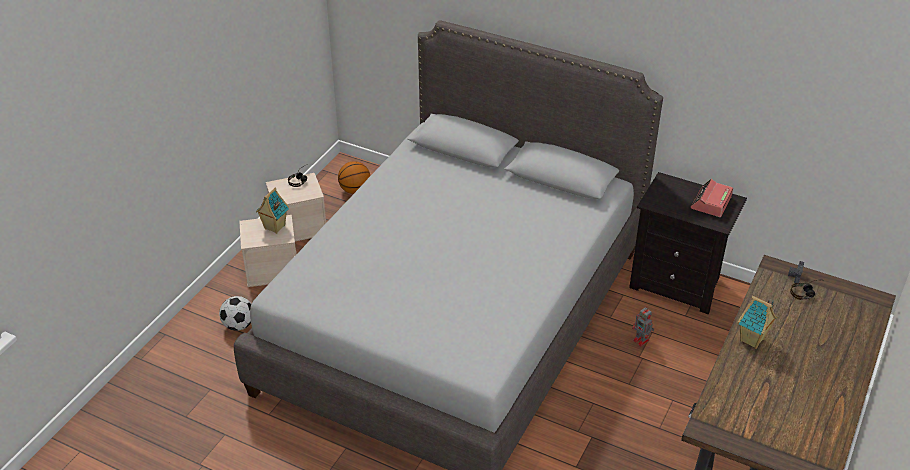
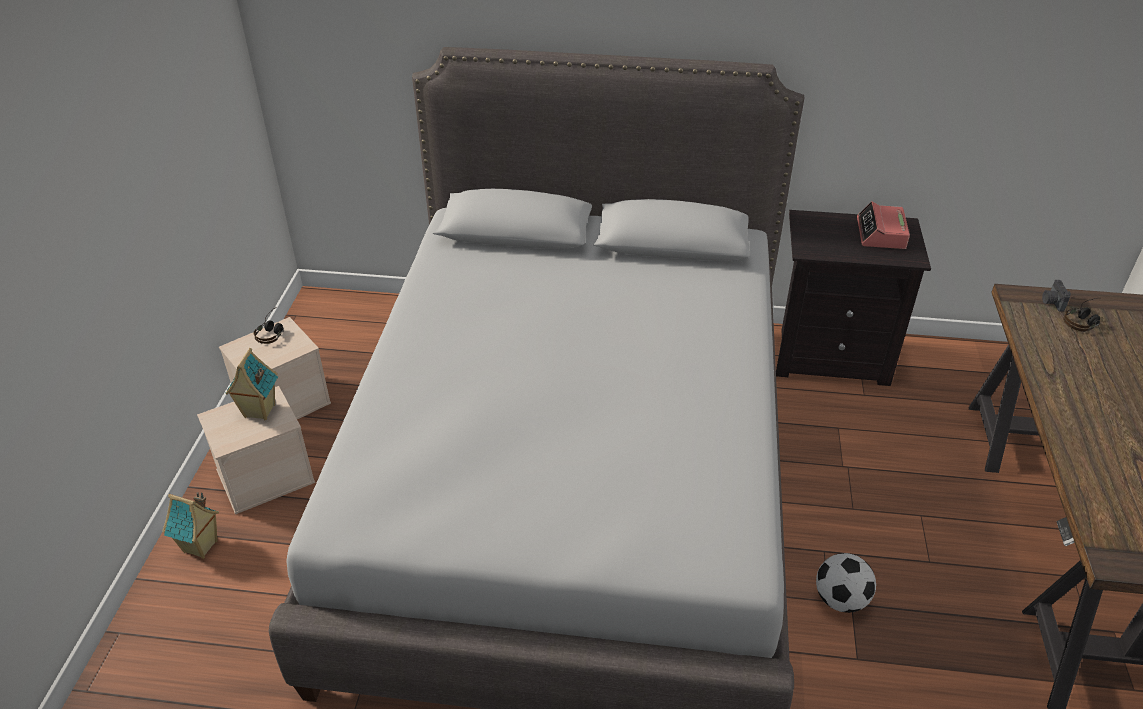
camera: 20 degrees left, 0 degrees up
football [219,296,251,331] -> football moved to [816,553,876,613]
basketball [338,161,370,194] -> none
toy robot [632,307,654,346] -> none
toy house [738,295,777,349] -> toy house moved to [162,492,219,559]

